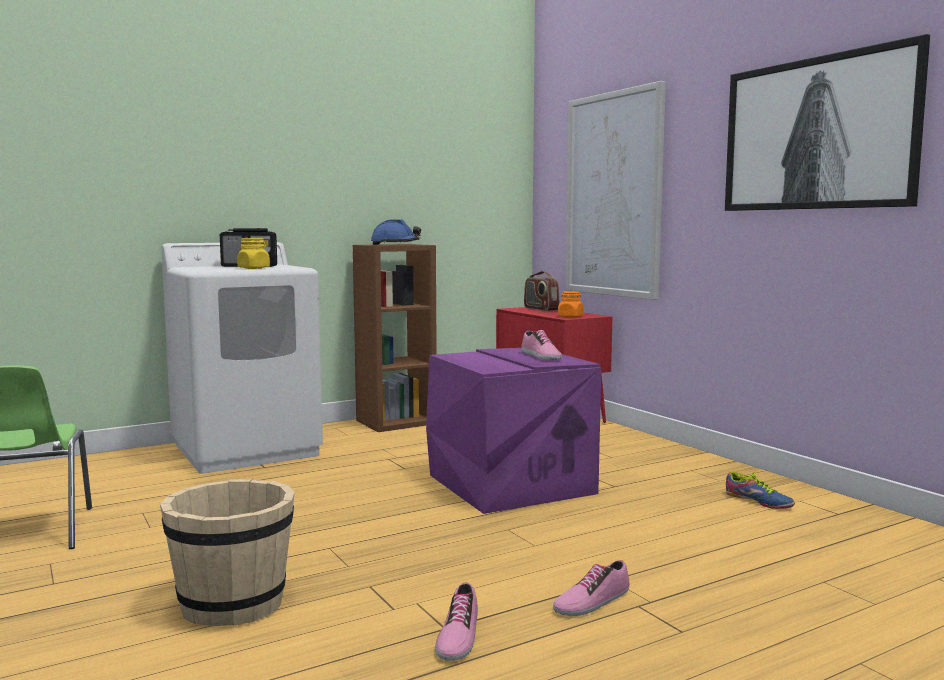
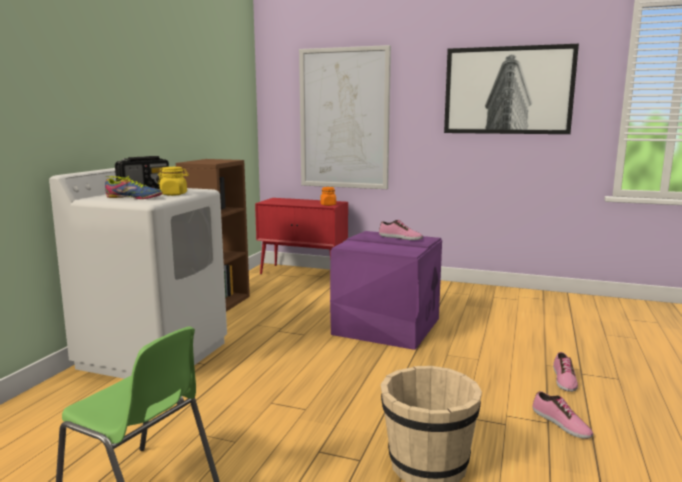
camera: 40 degrees left, 5 degrees up
blue hard hat [371,219,421,245] -> none
radio [524,271,560,311] -> none
shoe [726,471,795,509] -> shoe moved to [105,176,162,199]

